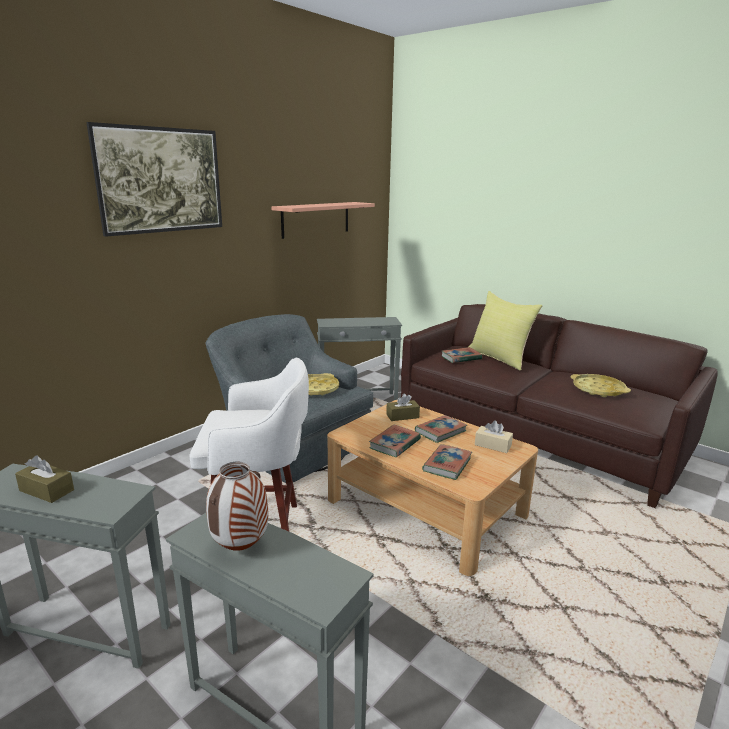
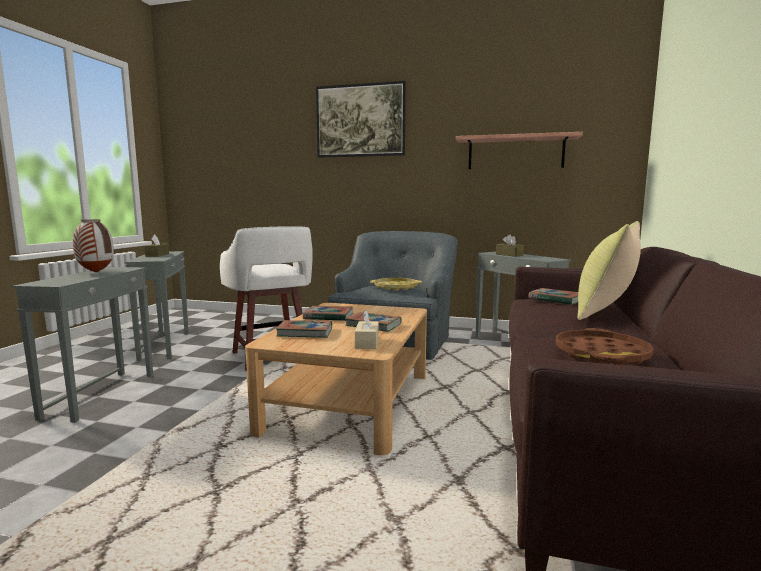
camera: 65 degrees right, 10 degrees down
brown tissue box [386,394,420,421] -> brown tissue box moved to [496,234,524,257]
yellow tray [570,374,631,397] -> brown tray [556,328,654,365]

